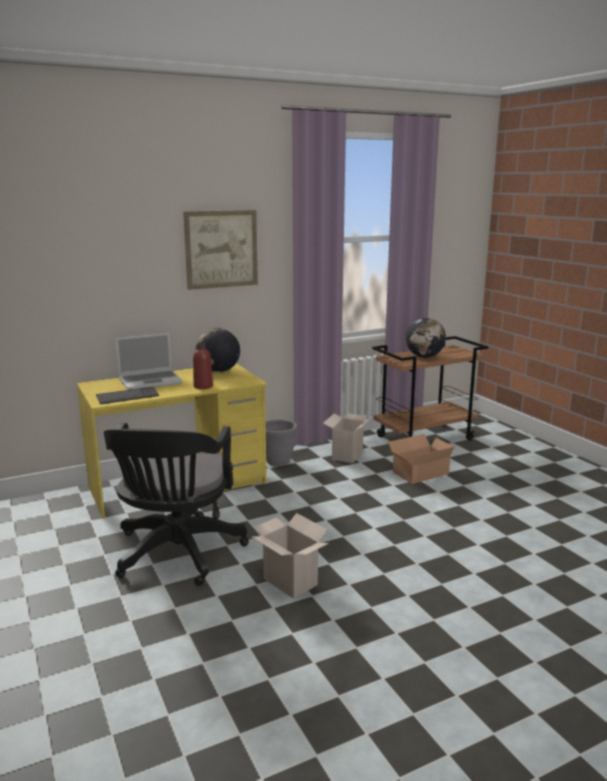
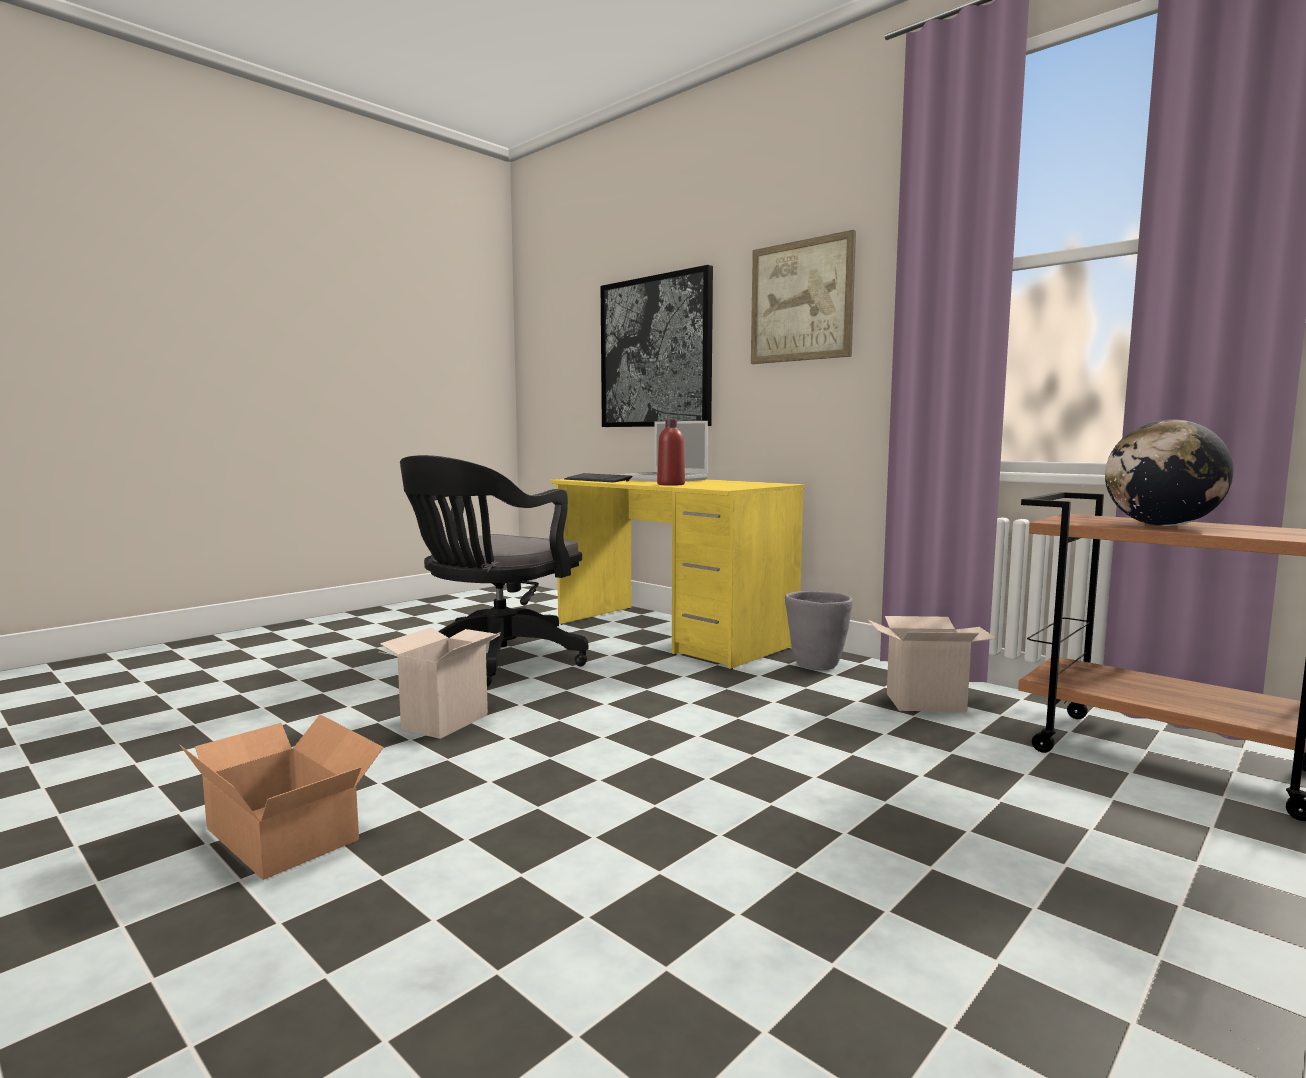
camera: 70 degrees right, 10 degrees down
black office chair [104,423,249,586] -> black office chair turned 45 degrees counterclockwise [400,455,588,687]
globe [196,328,240,372] -> none
cardboard box [388,434,455,484] -> cardboard box moved to [180,714,384,880]
none -> picture [601,265,713,427]

